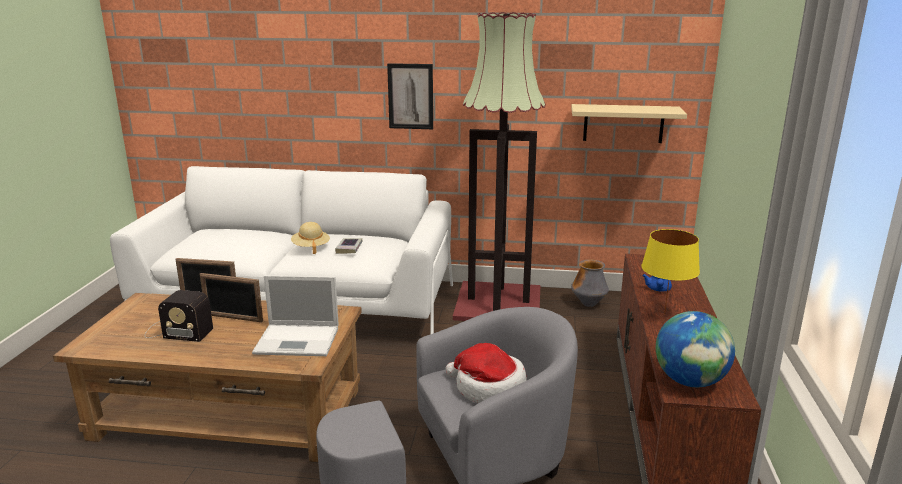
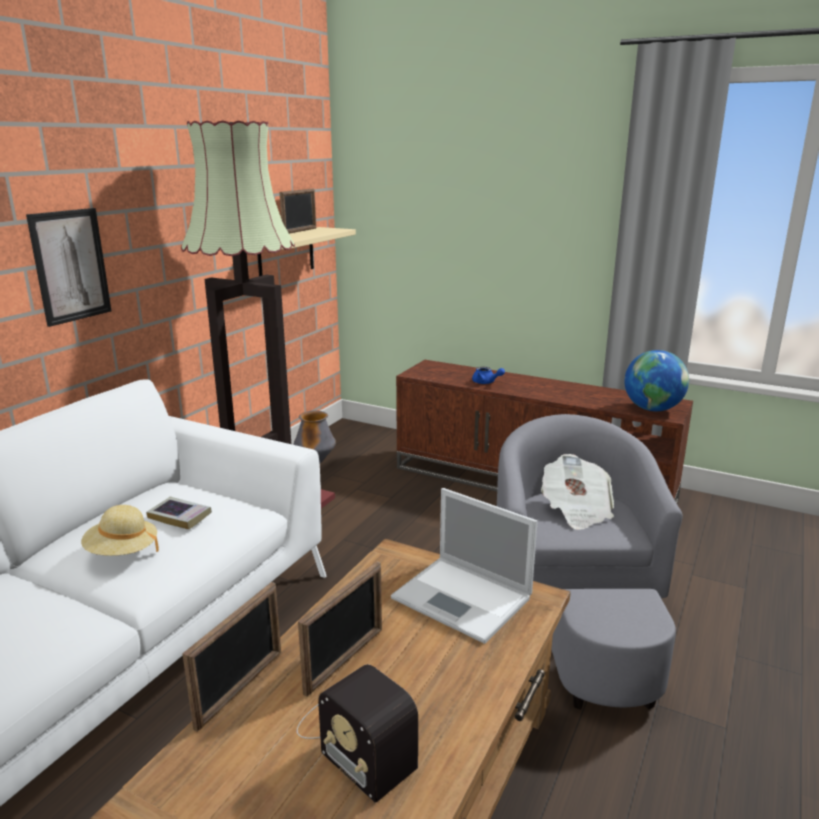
camera: 70 degrees left, 0 degrees up
radio [145,290,213,342] -> radio turned 105 degrees clockwise [297,664,418,803]
laptop [252,275,339,356] -> laptop turned 105 degrees clockwise [391,488,538,644]
hat [445,343,527,403] -> newspaper [541,454,614,530]
yellow table lamp [641,229,700,315] -> none
none -> picture frame [280,189,316,234]

